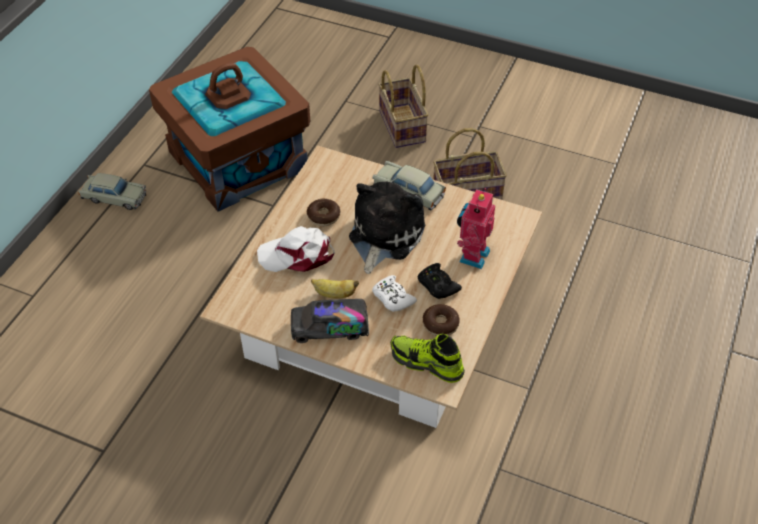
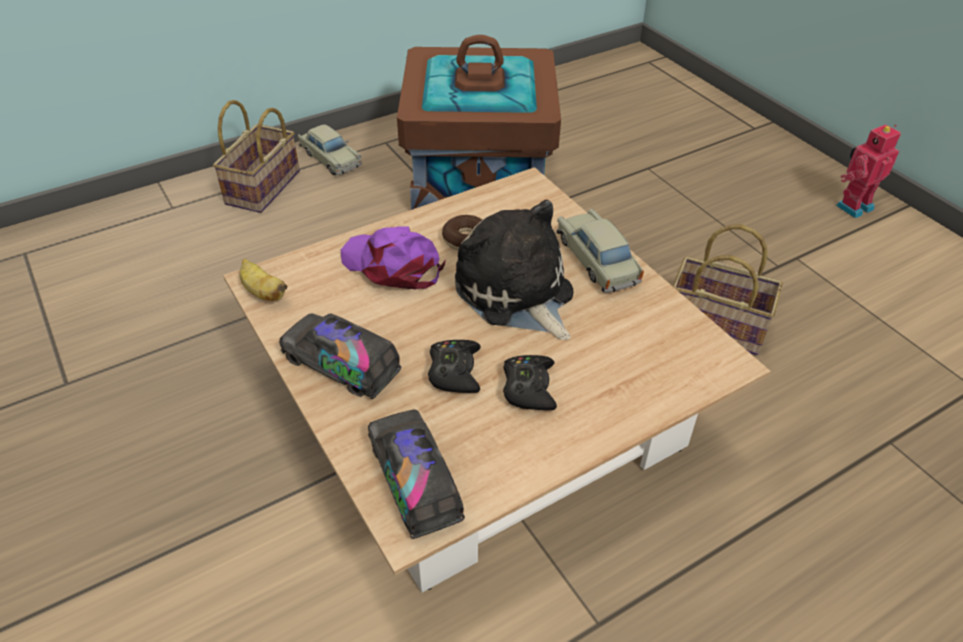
camera: 35 degrees right, 5 degrees down
white cap [257,226,335,272] -> purple cap [341,226,446,290]
banana [311,279,359,299] -> banana moved to [239,258,287,301]
plush toy [349,181,425,274] -> plush toy turned 90 degrees counterclockwise [455,200,574,340]
white game controller [372,275,417,312] -> black game controller [428,340,481,393]
basket [378,65,429,148] -> basket moved to [213,100,300,213]
shoe [390,333,465,383] -> toy truck [368,409,465,539]
donut [423,304,460,336] -> none
toy robot [457,188,495,269] -> toy robot moved to [836,124,901,218]

